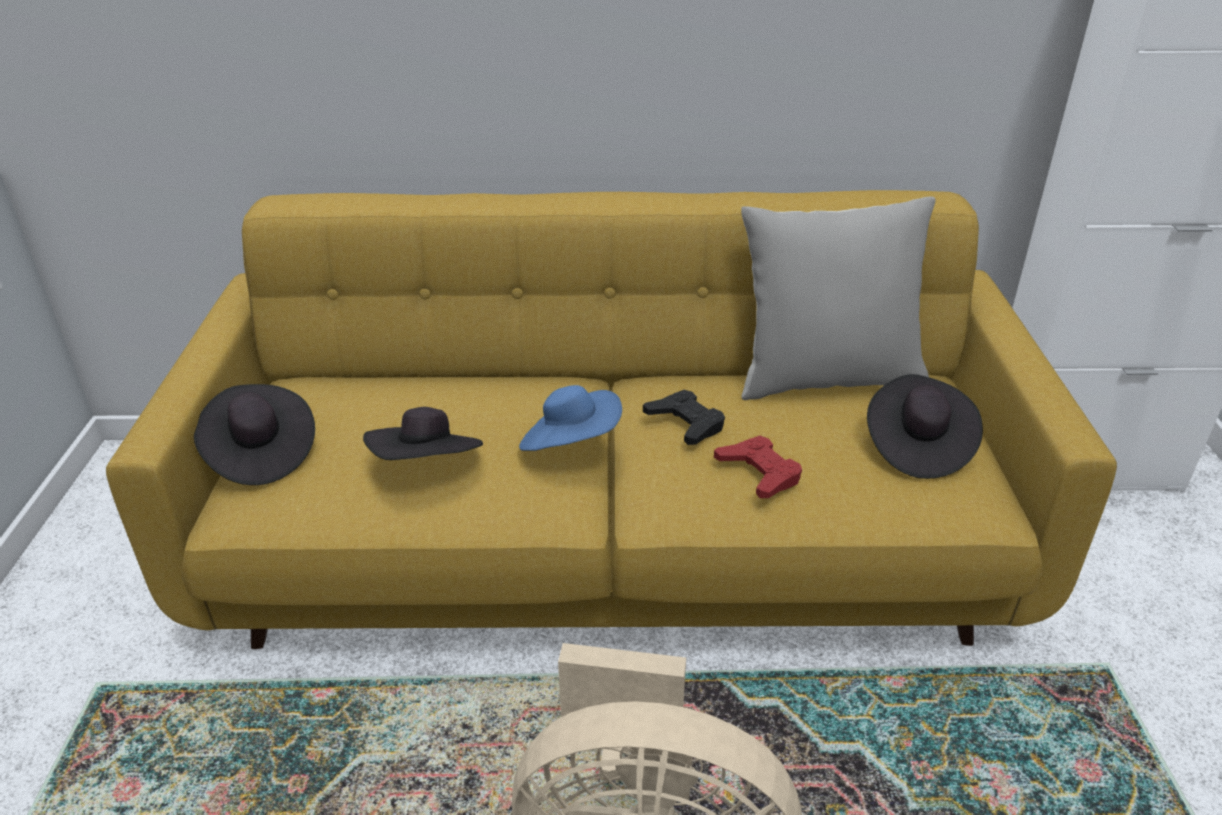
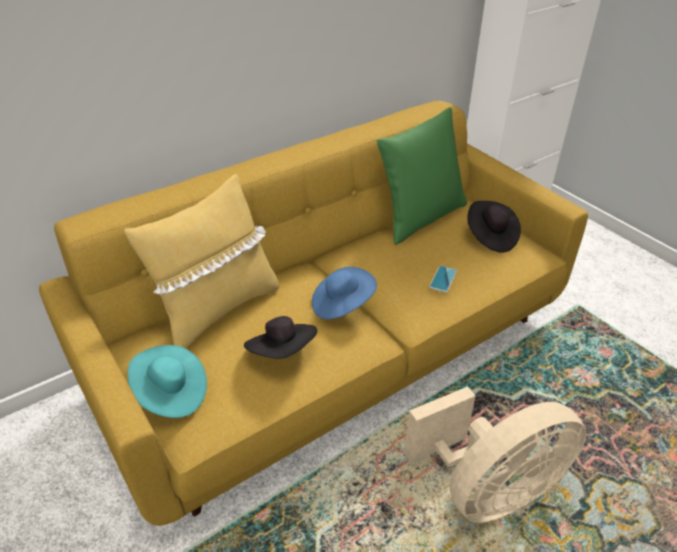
camera: 35 degrees left, 5 degrees up
black hat [194,384,315,485] -> turquoise hat [128,345,207,418]
black game controller [643,390,725,445] -> none
red game controller [714,436,802,498] -> phone [429,266,457,293]
grey pillow [741,196,936,400] -> green pillow [377,107,467,245]
none -> yellow pillow [124,174,279,349]

